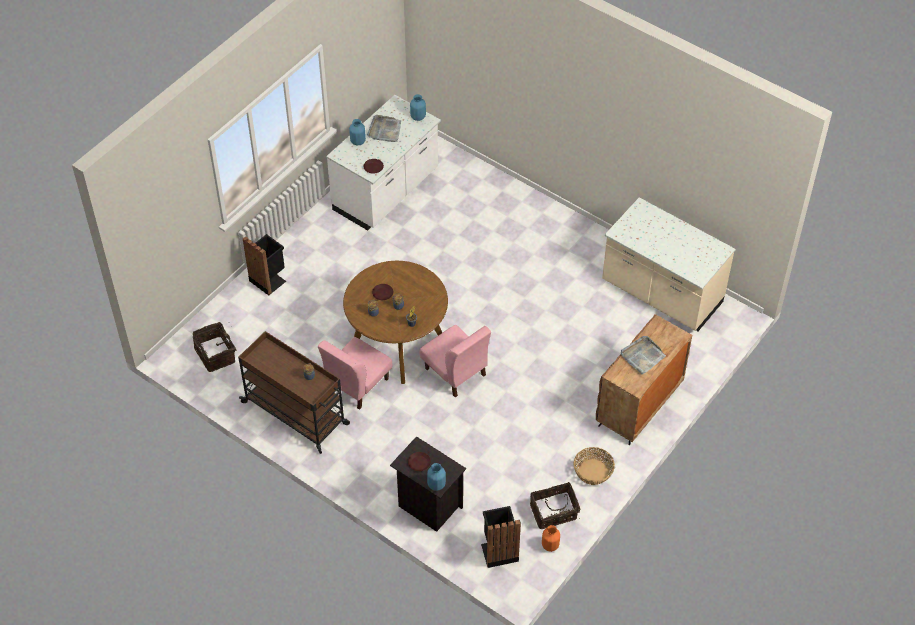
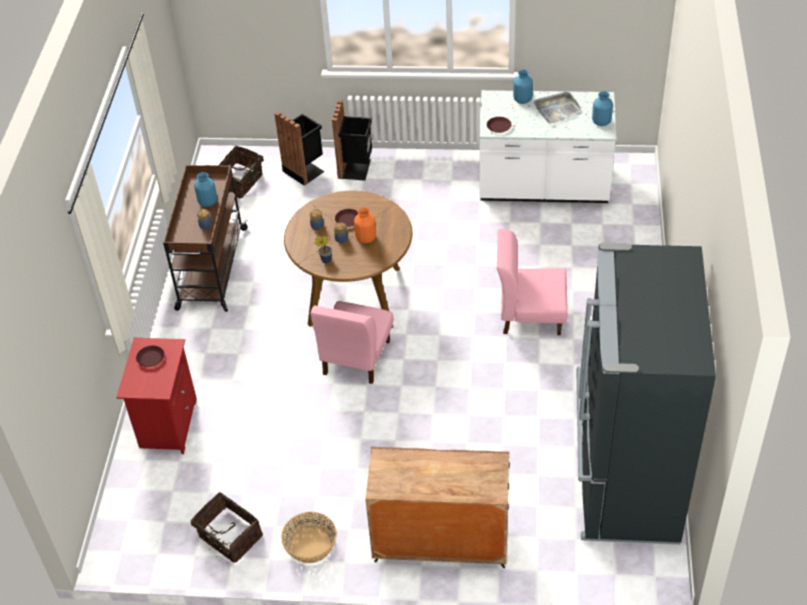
camera: 60 degrees right, 5 degrees down
pink chair [318,337,392,410] -> pink chair moved to [497,229,568,335]
black nightstand [390,436,466,532] -> red nightstand [116,338,197,454]
blue vase [427,463,446,491] -> blue vase moved to [194,172,217,207]
black trash can [481,506,521,568] -> black trash can moved to [275,112,325,186]
orange vase [542,525,560,552] -> orange vase moved to [354,208,376,243]
beige counter [602,197,736,331] -> black fridge [577,243,716,544]
grey tray [621,336,666,375] -> none

